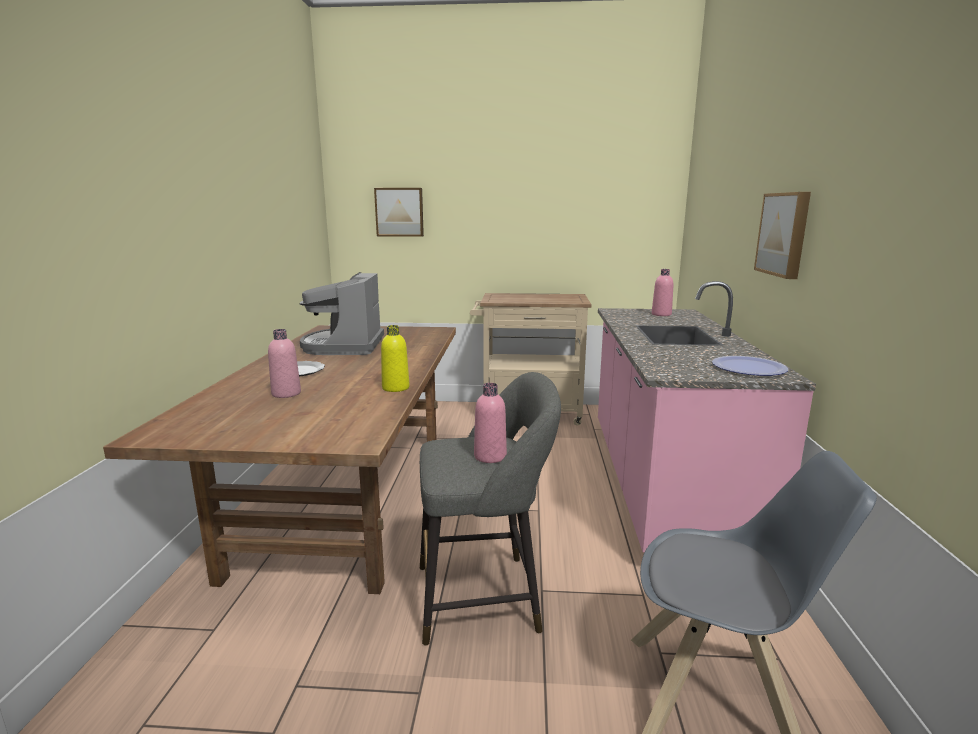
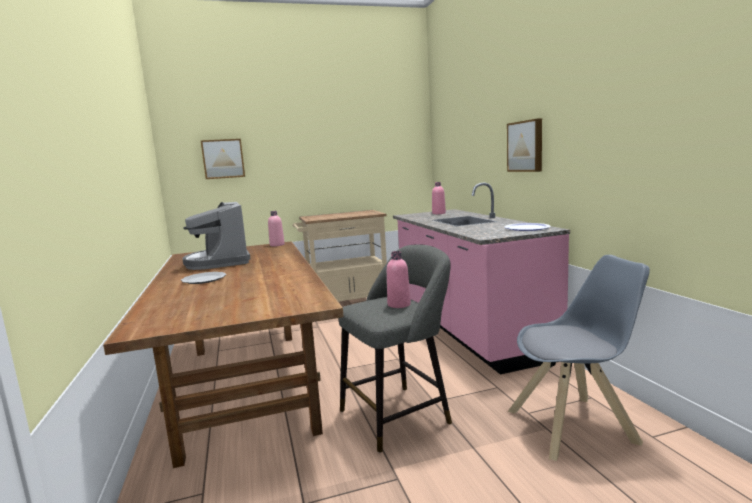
camera: 20 degrees left, 5 degrees down
pink bottle [268,329,301,398] -> pink bottle moved to [268,211,285,246]
yellow bottle [381,325,410,392] -> none

